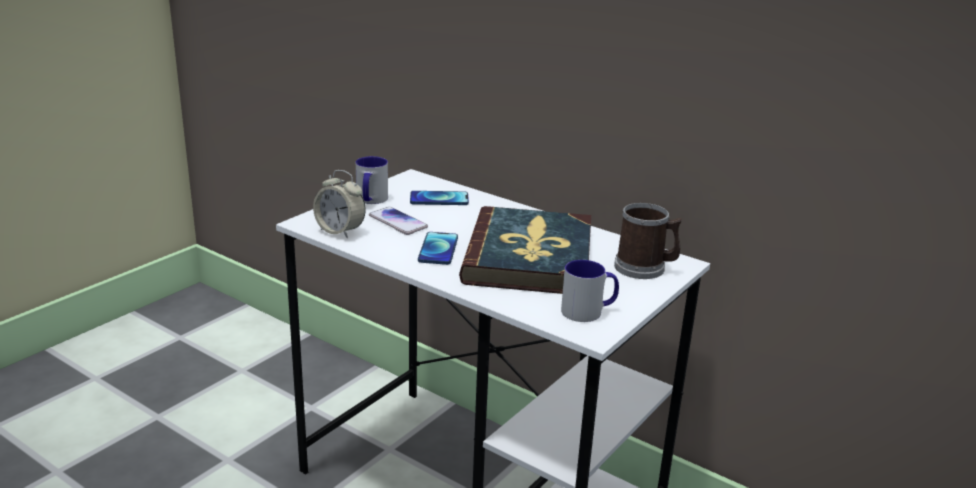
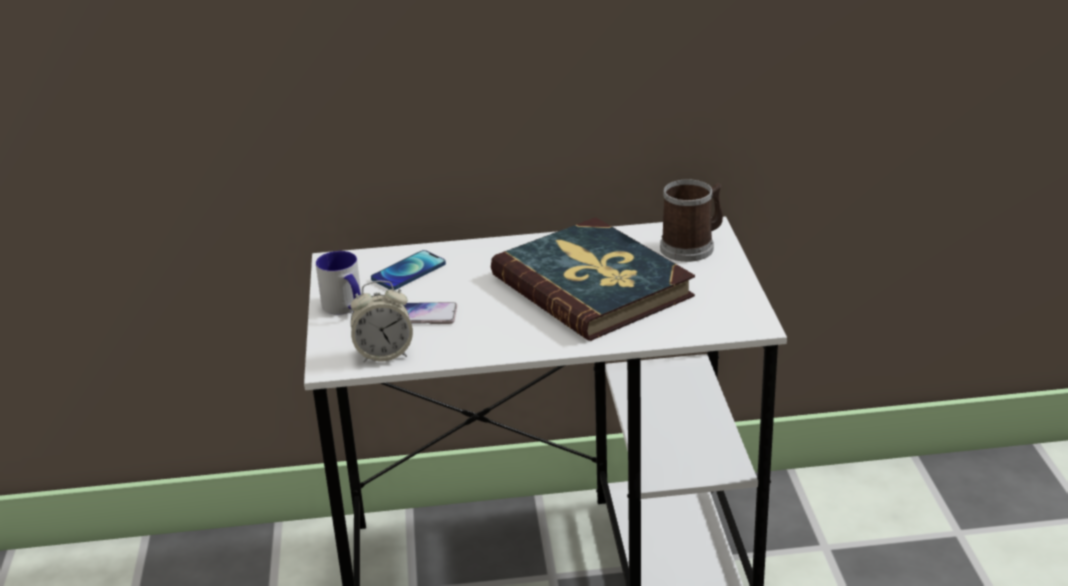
camera: 40 degrees left, 5 degrees up
phone [418,232,458,265] -> none
mug [561,260,619,322] -> none

